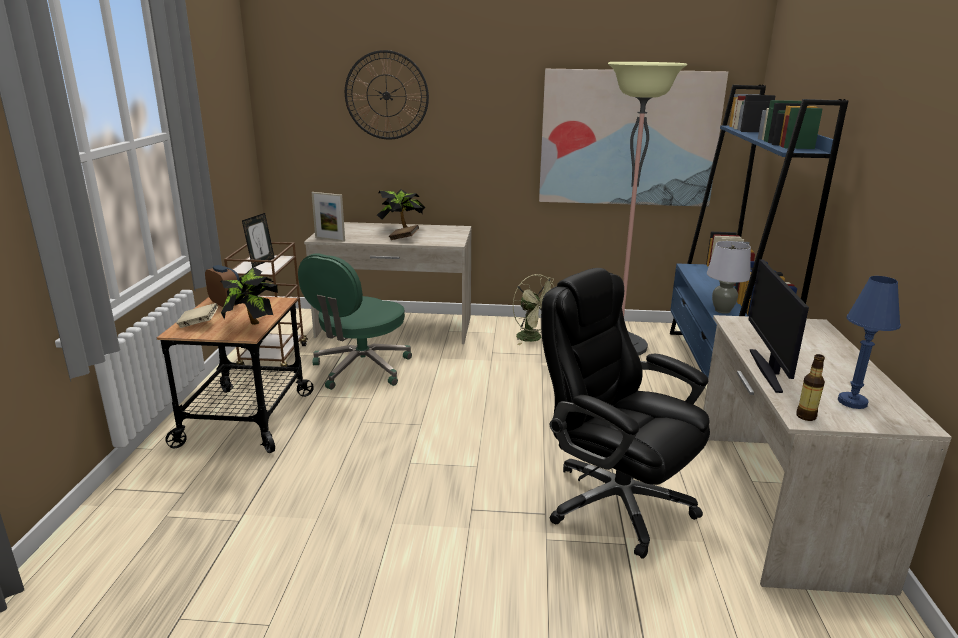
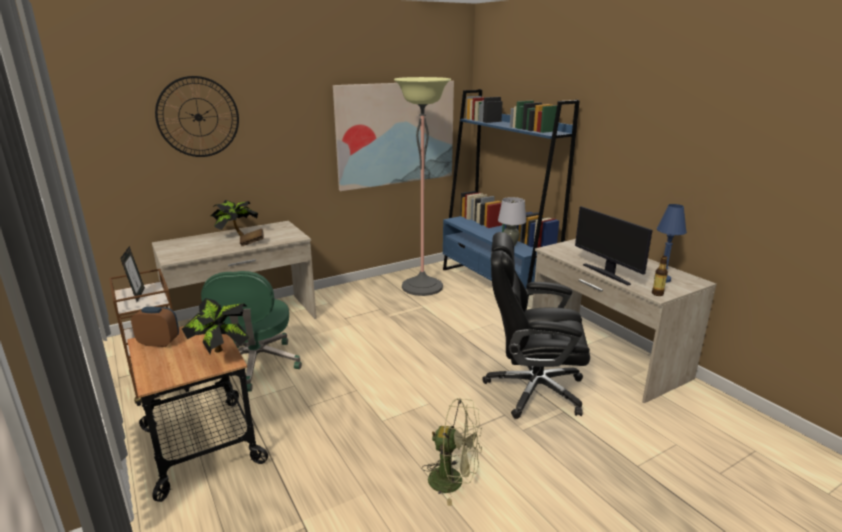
camera: 35 degrees left, 0 degrees up
beige book [176,303,218,328] -> none
picture frame [312,192,345,242] -> none
green fan [513,274,554,345] -> green fan moved to [422,398,482,506]

